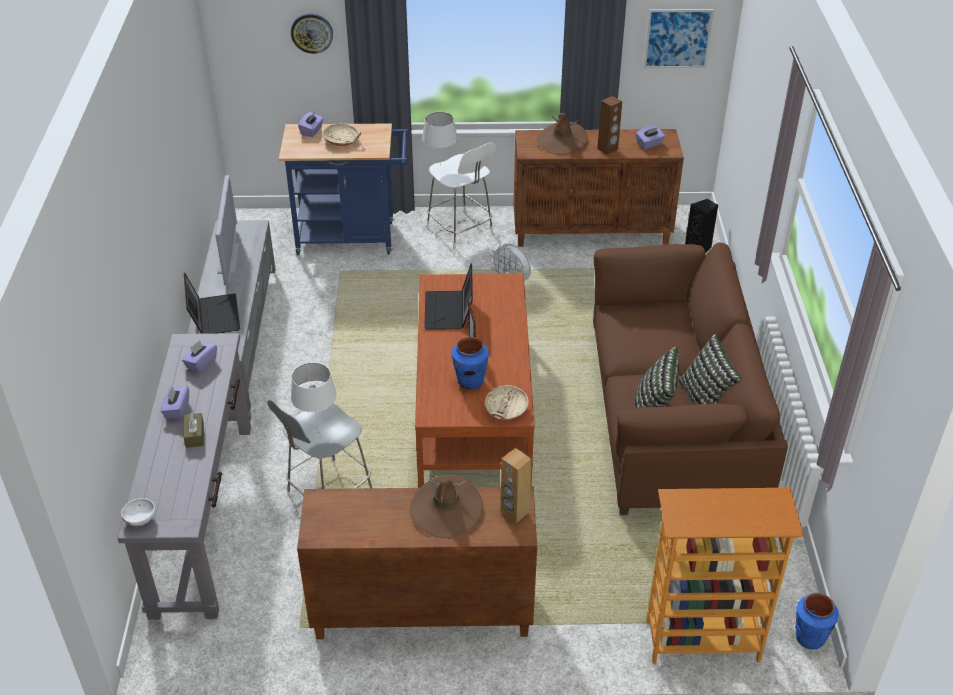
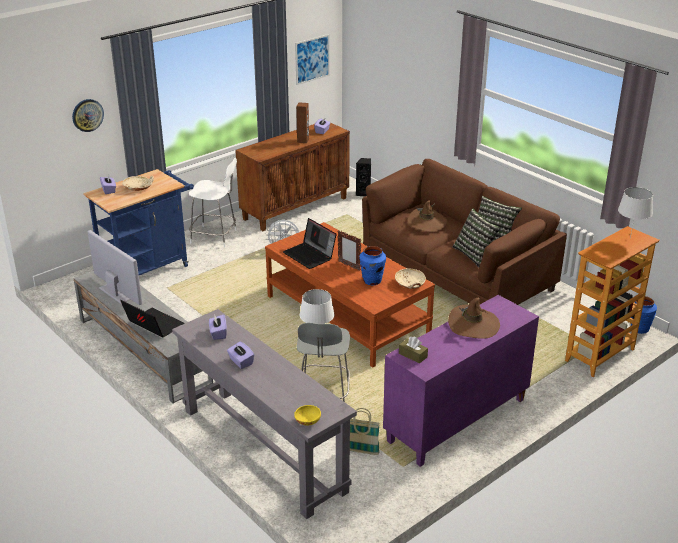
camera: 40 degrees left, 10 degrees down
white bowl [121,498,155,526] -> yellow bowl [294,405,321,425]
brown tissue box [184,412,204,448] -> brown tissue box moved to [399,337,428,364]
brown cabinet [297,486,537,639] -> purple cabinet [383,295,539,467]
white table lamp [422,112,458,166] -> white table lamp moved to [618,187,653,238]
brown speaker [501,448,531,523] -> none
brown hat [536,113,588,155] -> brown hat moved to [407,200,447,232]
none -> basket [350,408,380,455]

